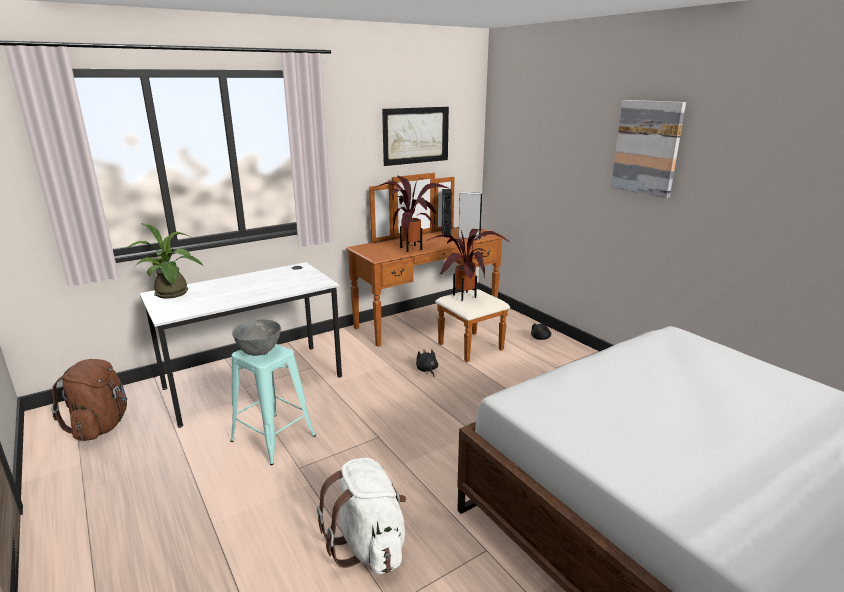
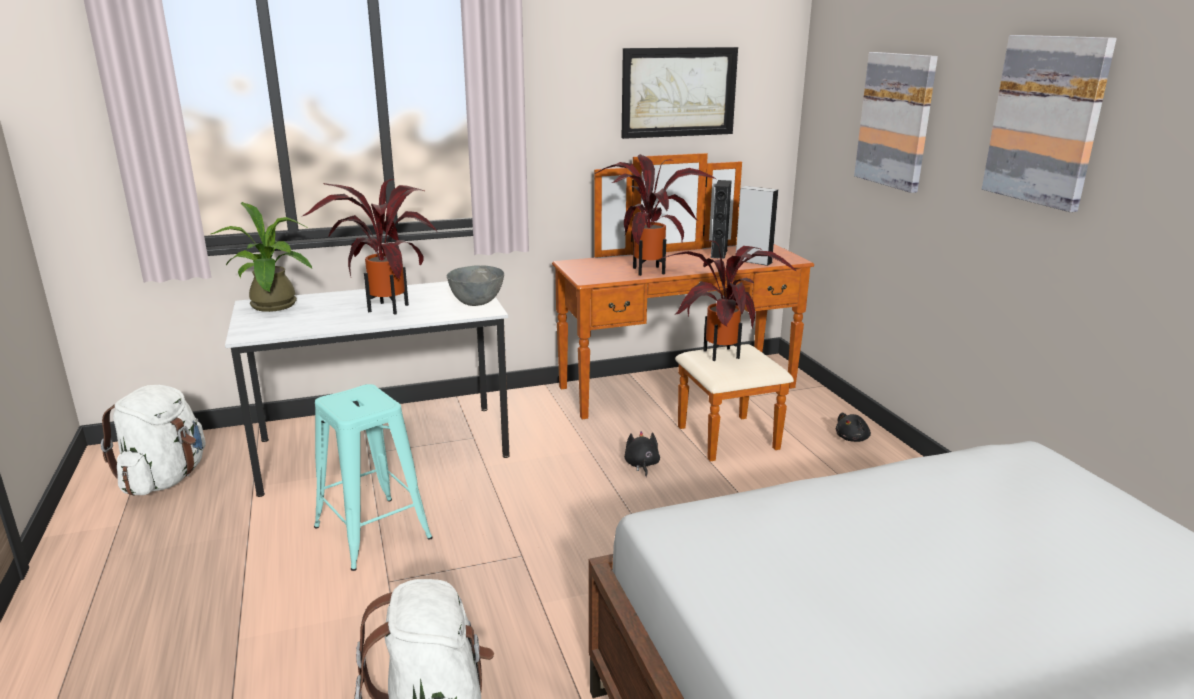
camera: 15 degrees right, 0 degrees up
brown backpack [51,359,127,441] -> white backpack [101,385,206,496]
grey bowl [232,319,281,356] -> grey bowl moved to [447,266,504,306]
none -> potted plant [301,179,437,315]
none -> picture [854,52,938,193]

